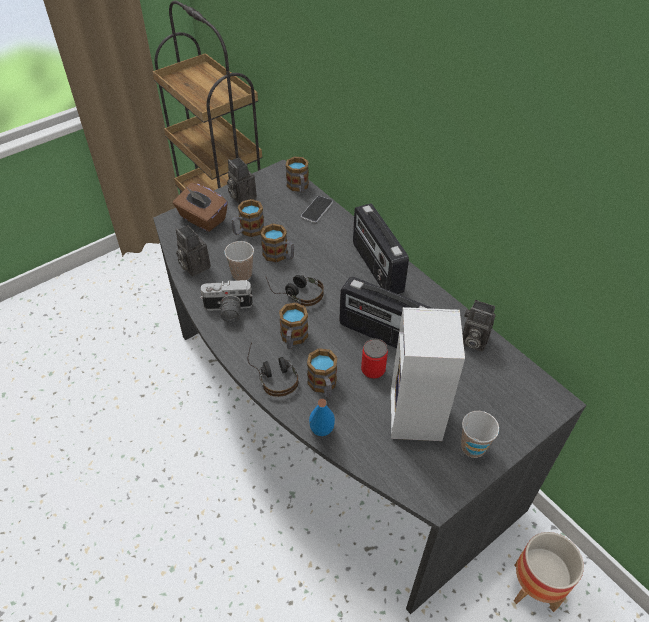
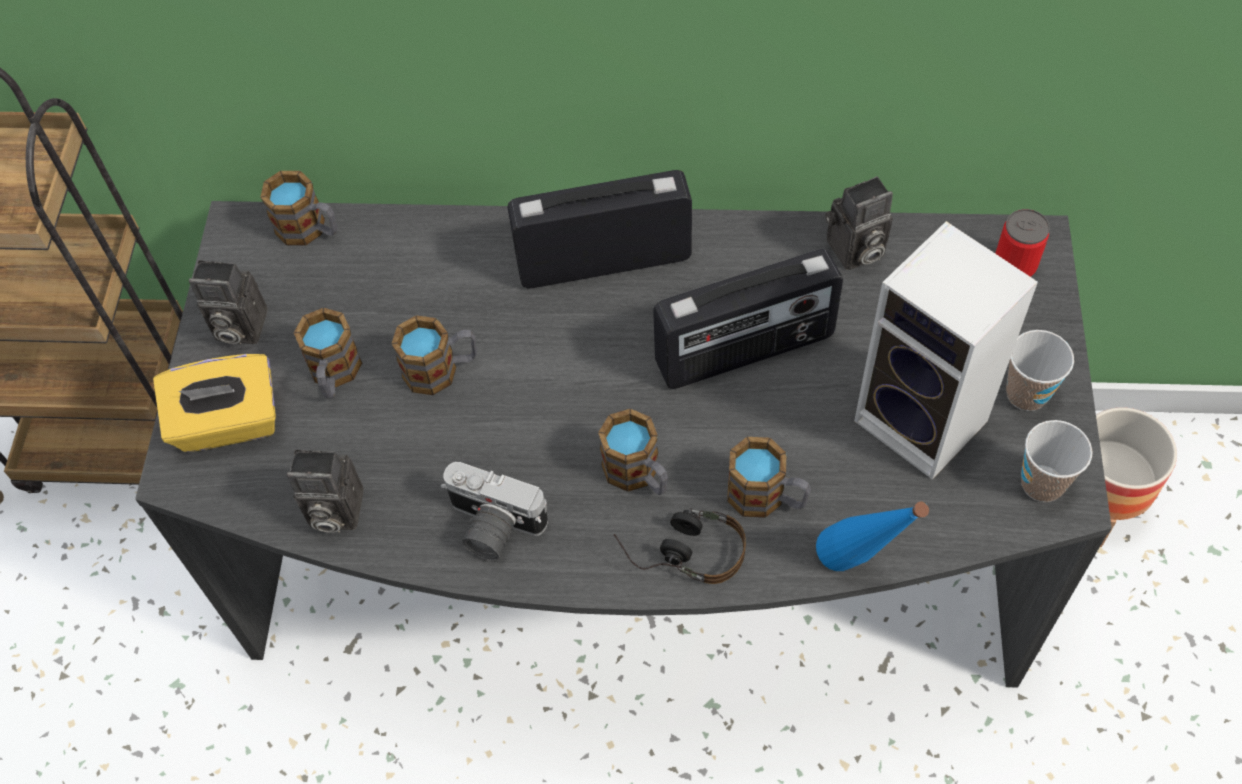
camera: 45 degrees left, 10 degrees up
brown tissue box [173,183,228,232] -> yellow tissue box [153,354,276,452]
camera [200,280,253,322] -> camera turned 75 degrees clockwise [441,462,548,560]
cup [224,241,254,281] -> cup moved to [1021,420,1092,502]
headphones [265,275,324,306] -> none
phone [301,196,333,223] -> none
radio [353,203,409,294] -> radio turned 150 degrees clockwise [508,170,692,288]
can [361,339,388,379] -> can moved to [995,209,1050,277]

